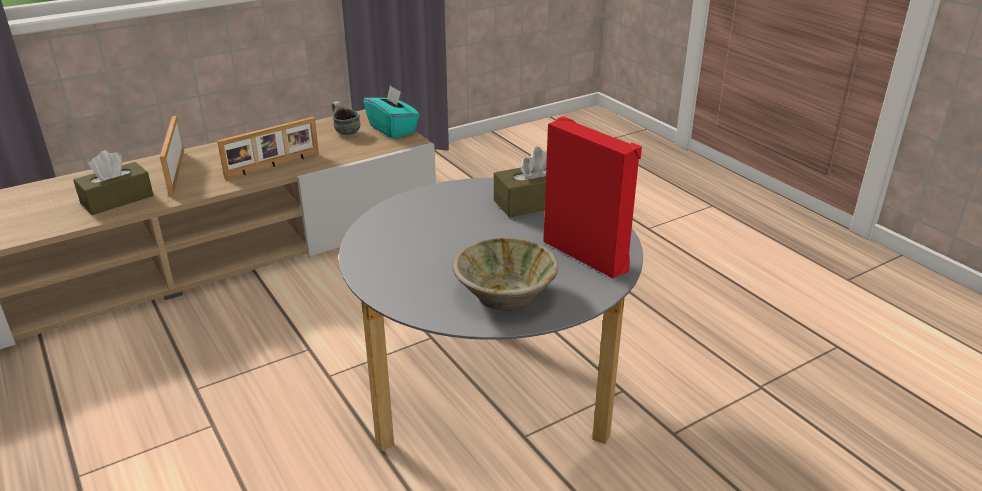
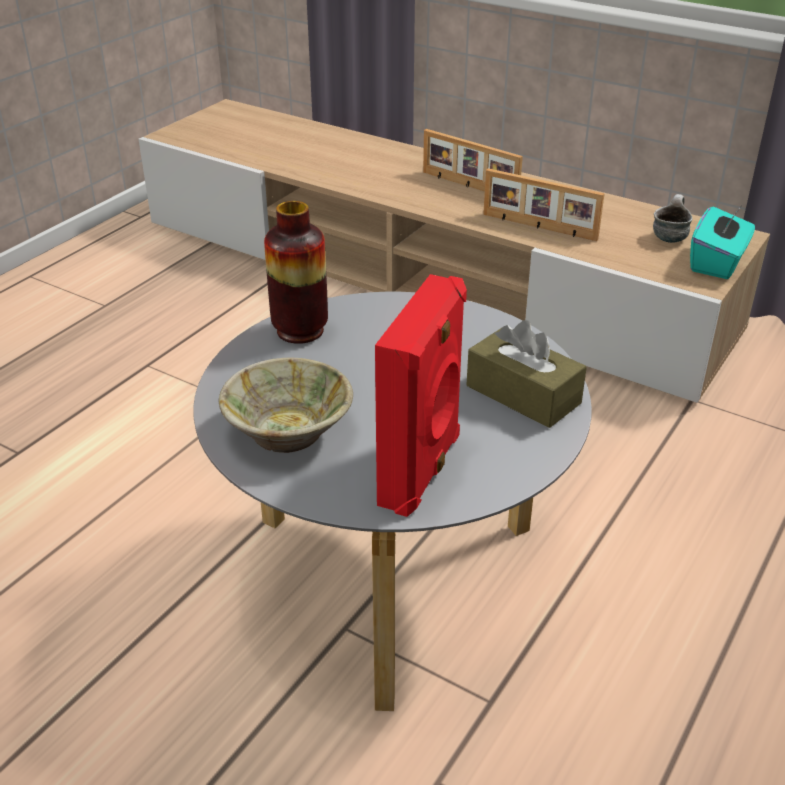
camera: 65 degrees right, 5 degrees up
brown tissue box [74,150,153,215] -> none
picture frame [160,116,184,195] -> picture frame turned 105 degrees counterclockwise [423,129,523,192]
none -> vase [264,201,328,344]

